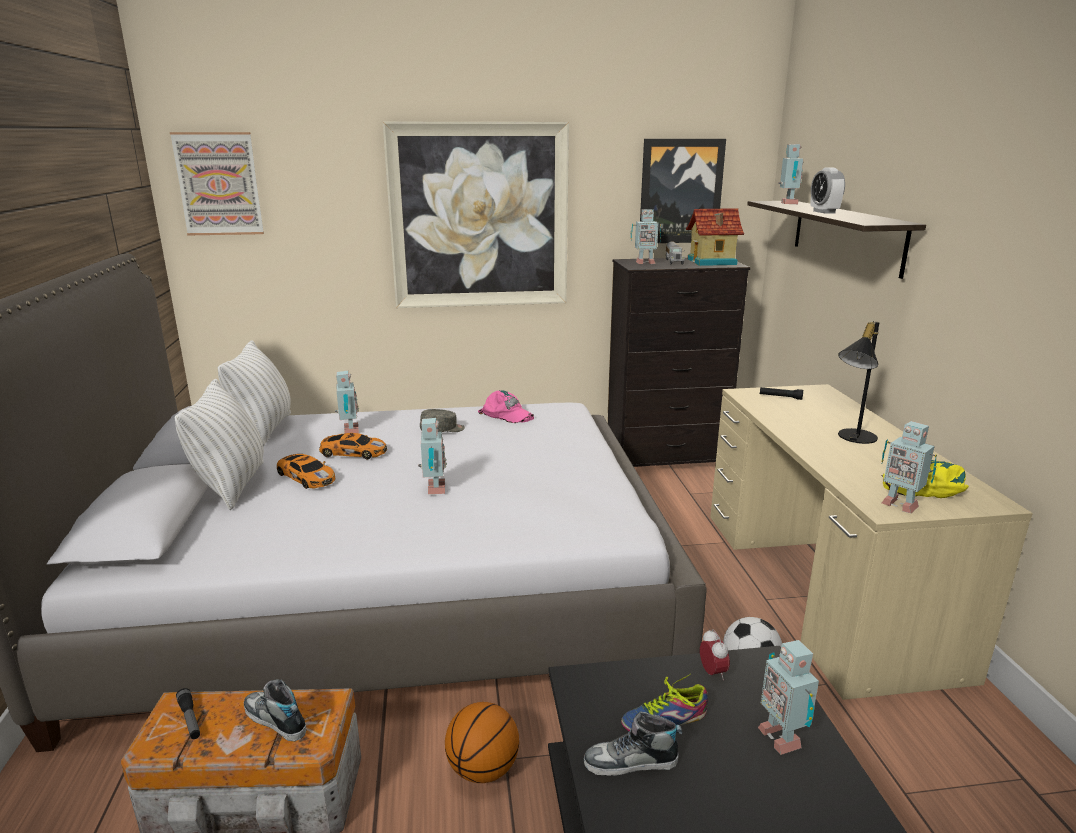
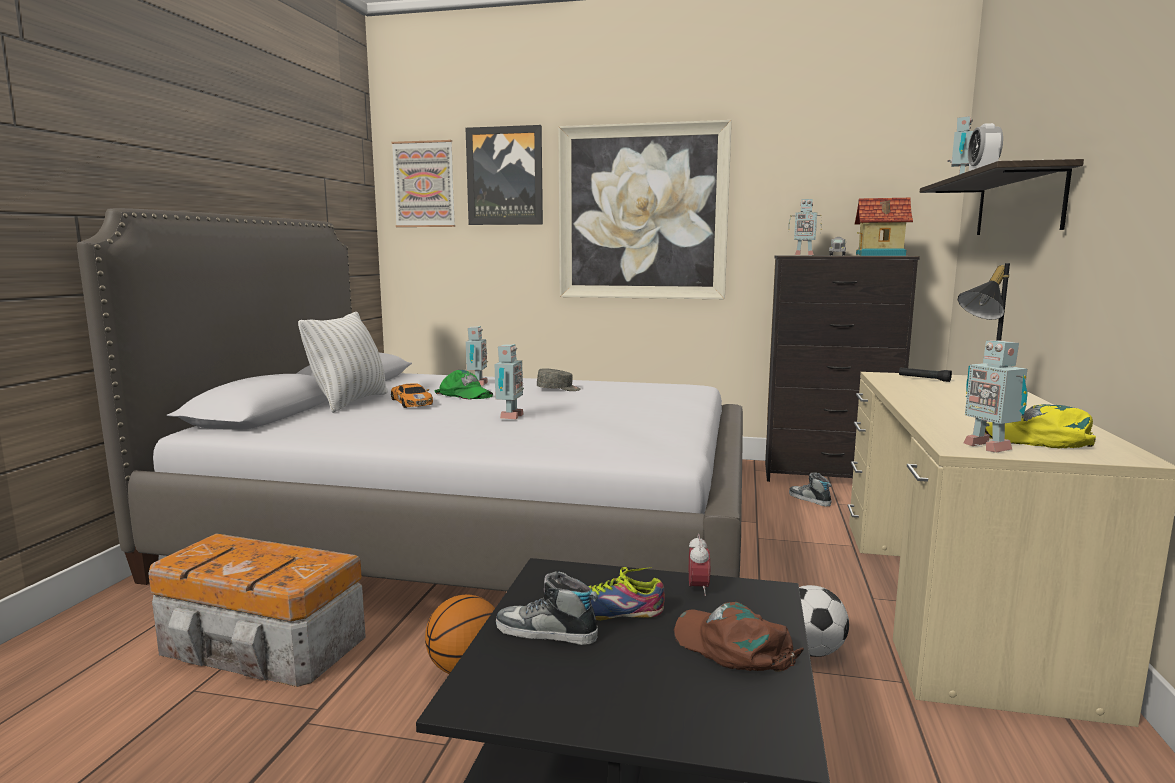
camera: 20 degrees right, 10 degrees down
flashlight [176,688,200,739] -> none
white pillow [218,340,291,446] -> none
shoe [244,679,306,741] -> shoe moved to [789,473,832,506]
toy car [319,433,387,459] -> green cap [434,370,493,399]
pink cap [478,390,534,423] -> none
picture [640,139,726,243] -> picture moved to [466,125,543,225]
toy robot [758,640,819,755] -> brown cap [674,602,804,672]

